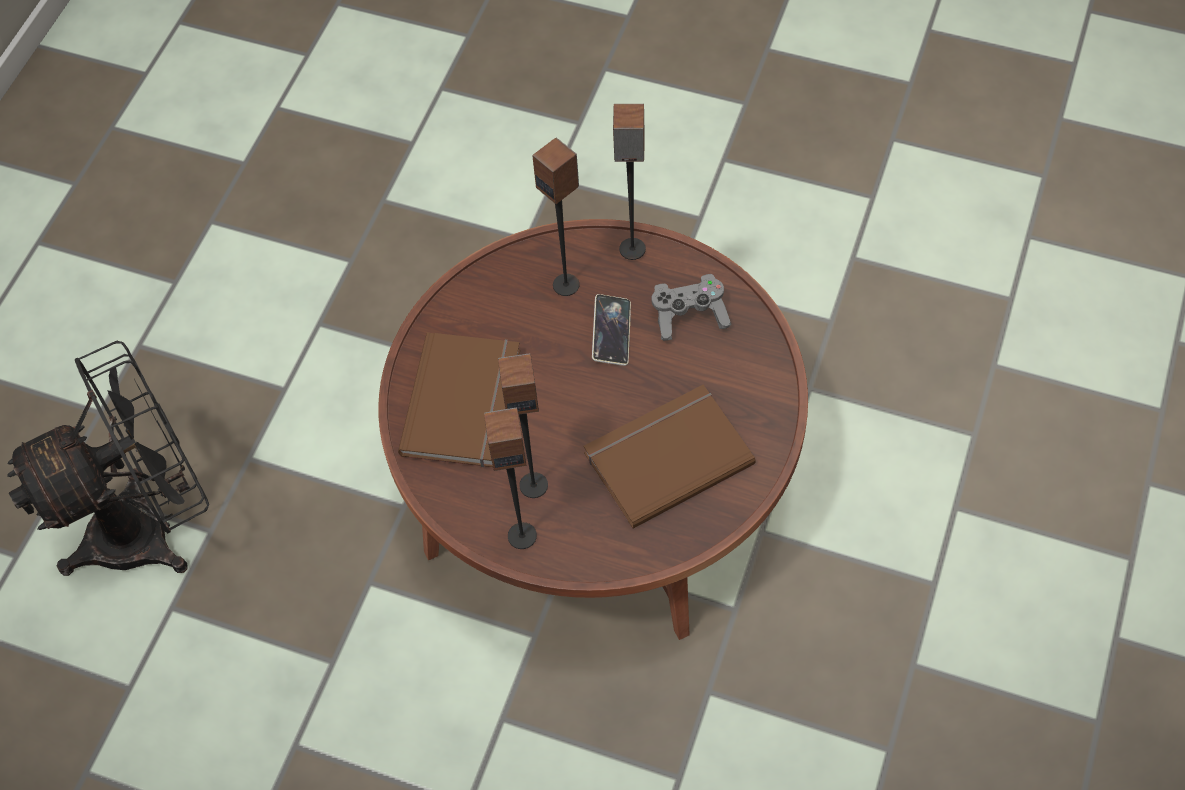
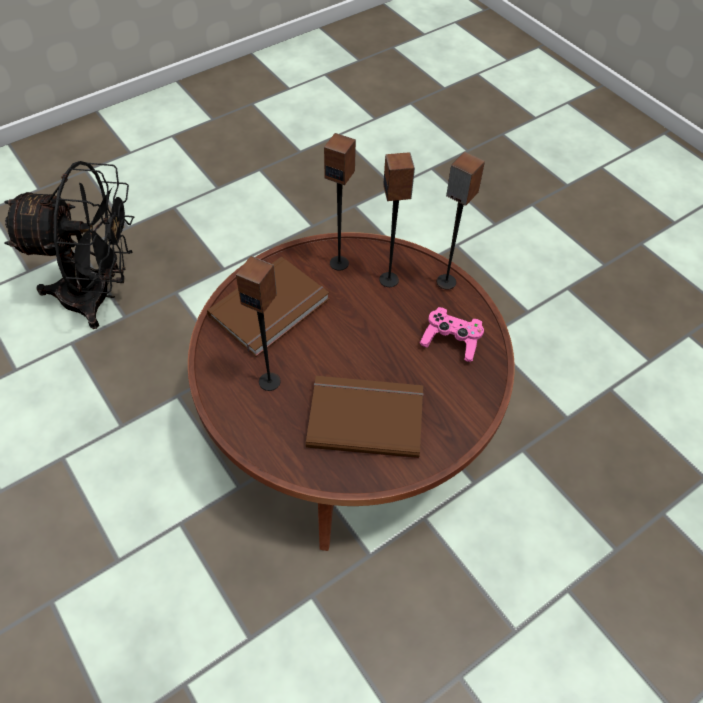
camera: 30 degrees right, 5 degrees down
speaker [484,407,537,549] -> speaker moved to [324,133,356,271]
phone [592,294,631,366] -> none
grey game controller [651,274,731,341] -> pink game controller [420,307,484,362]

